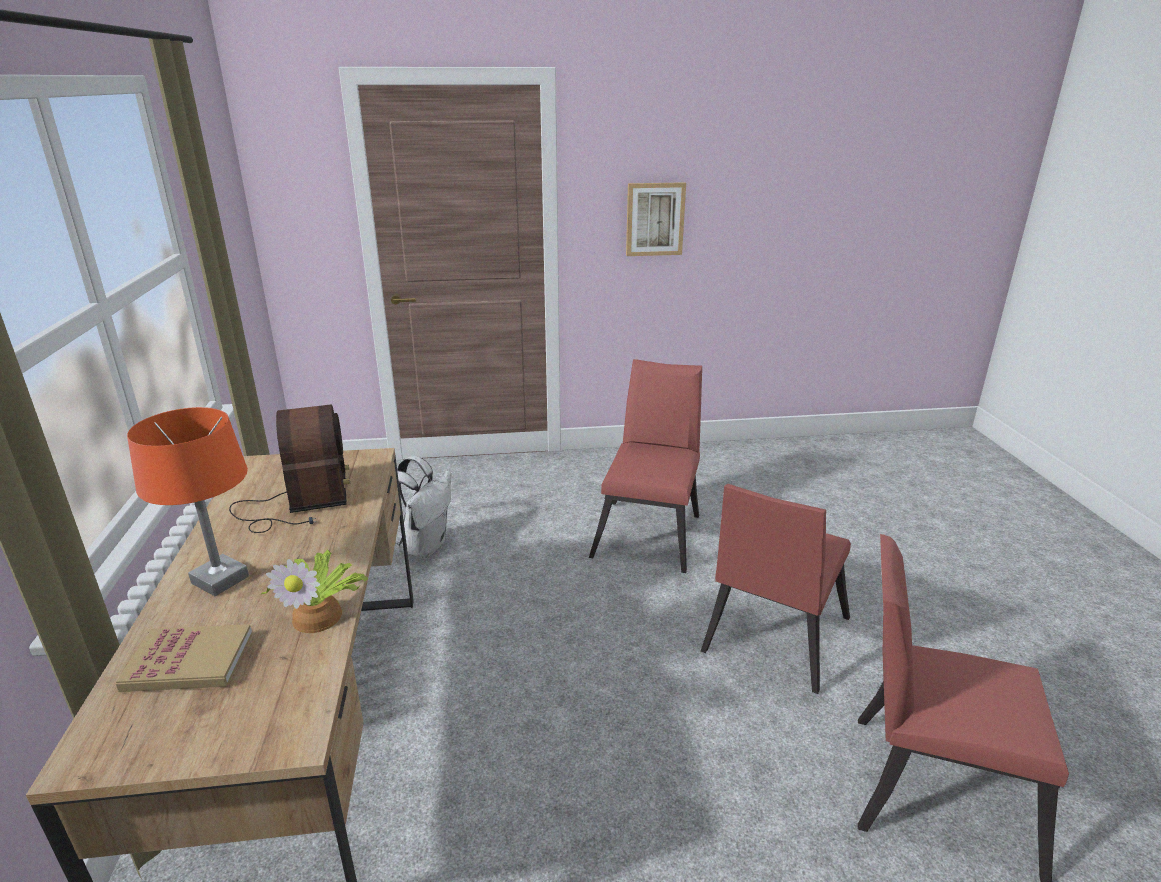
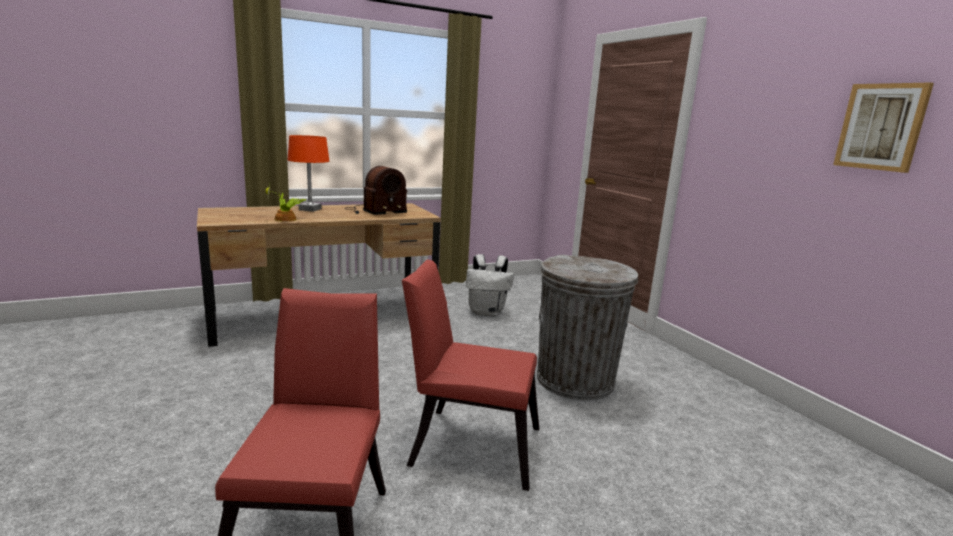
camera: 70 degrees right, 10 degrees down
book [116,624,252,692] -> none
red chair [589,359,702,573] -> grey trash can [537,255,638,400]
picture [626,182,686,256] -> picture moved to [833,83,934,173]

